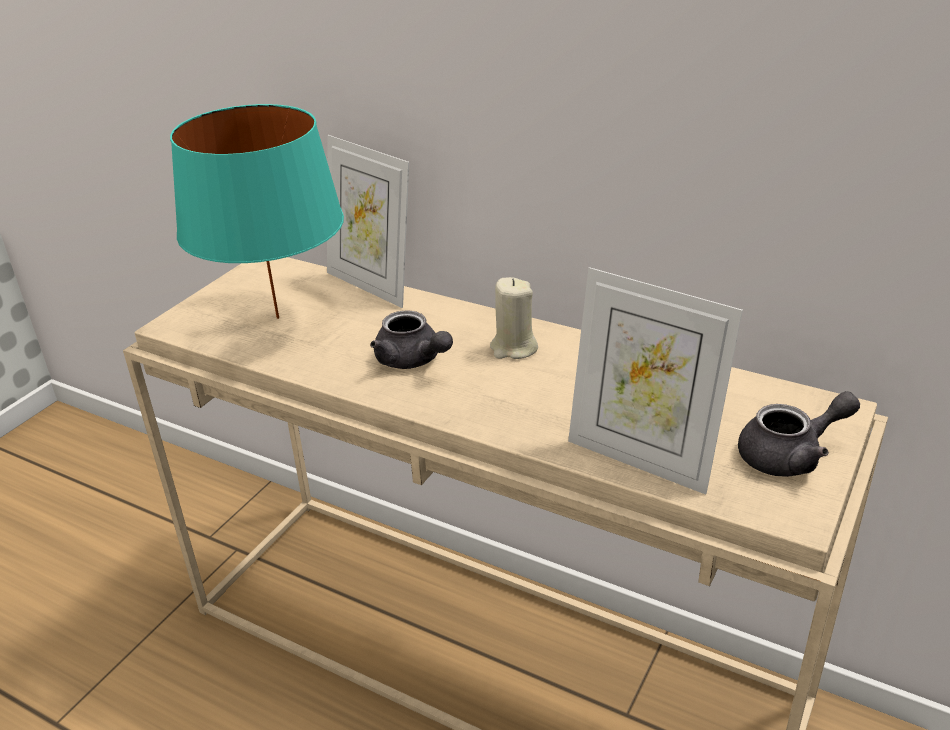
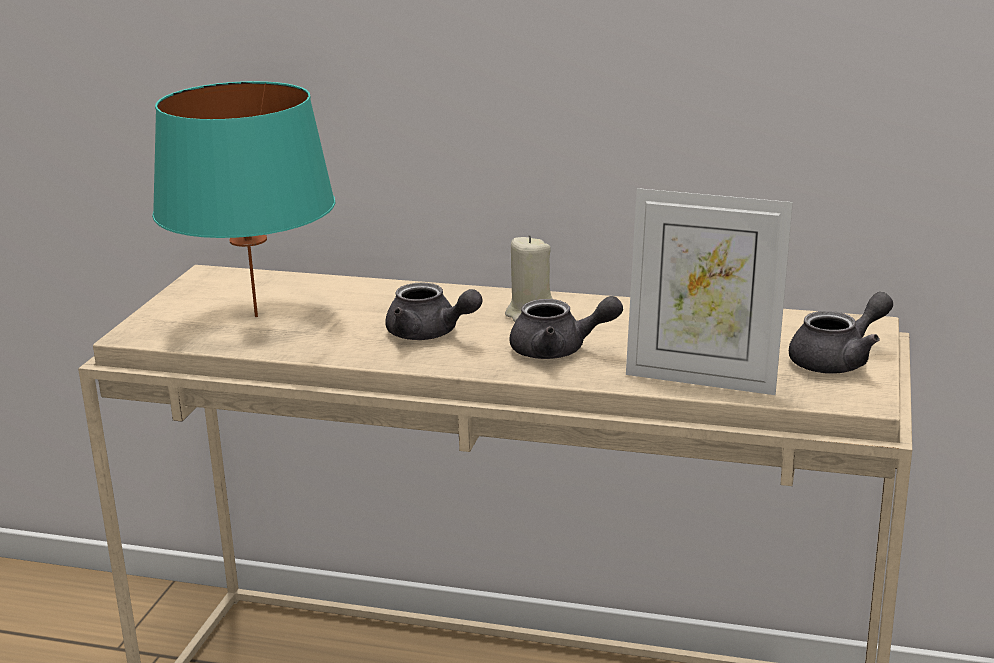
camera: 15 degrees left, 10 degrees down
picture frame [327,135,409,308] -> none
none -> grey teapot [509,296,623,359]

